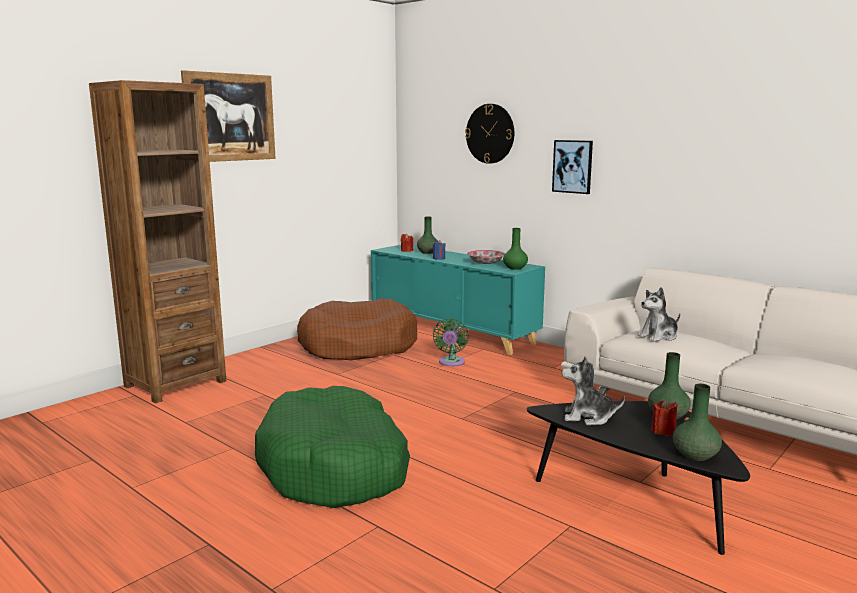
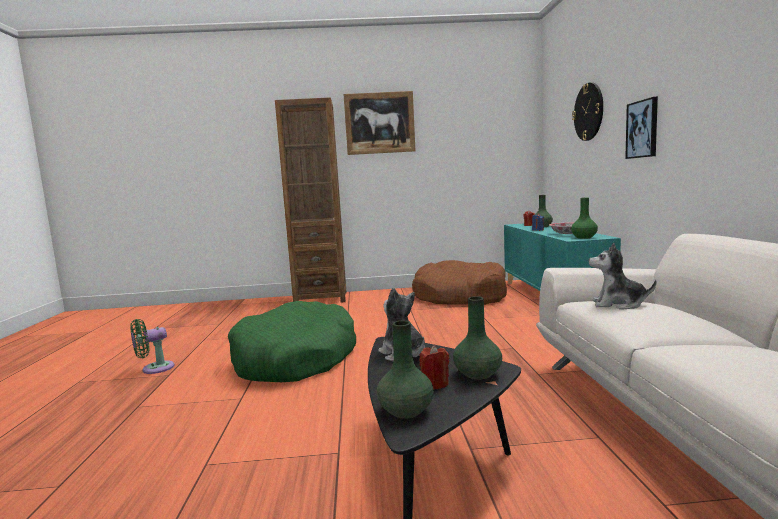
camera: 45 degrees right, 5 degrees down
green fan [433,318,469,366] -> green fan moved to [130,319,174,374]

